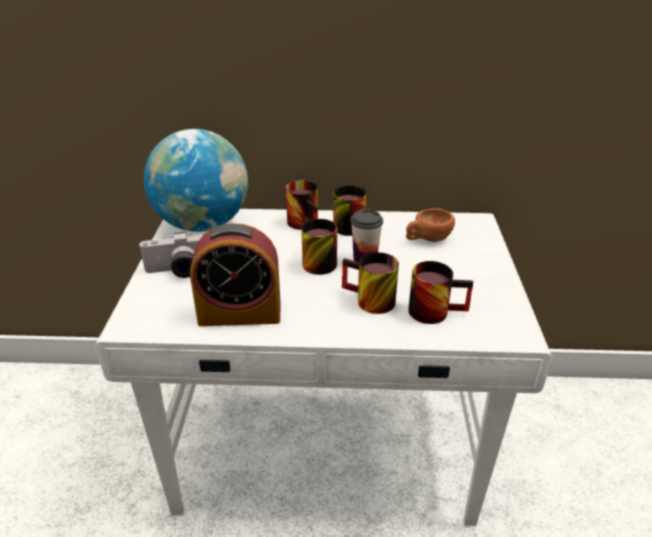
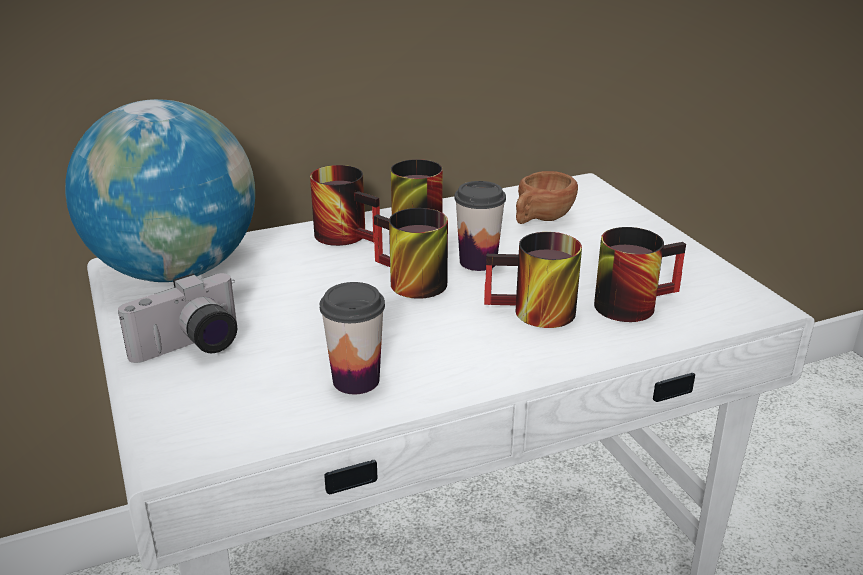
camera: 25 degrees left, 5 degrees down
alarm clock [190,223,281,326] -> cup [320,282,385,394]

